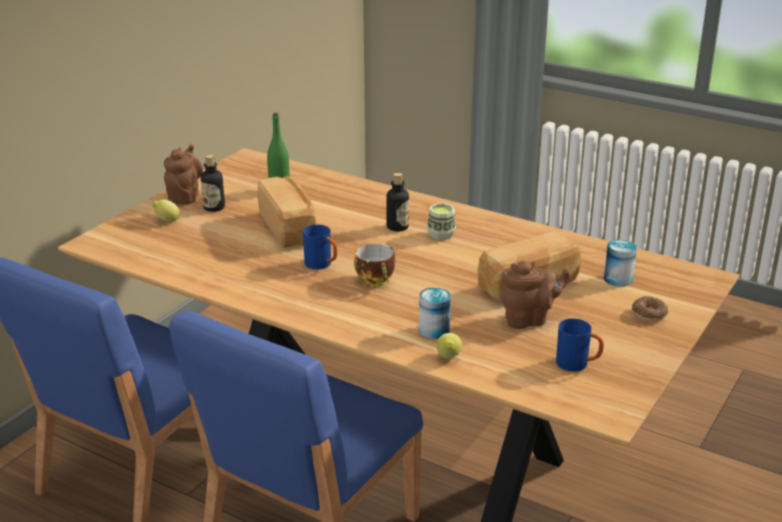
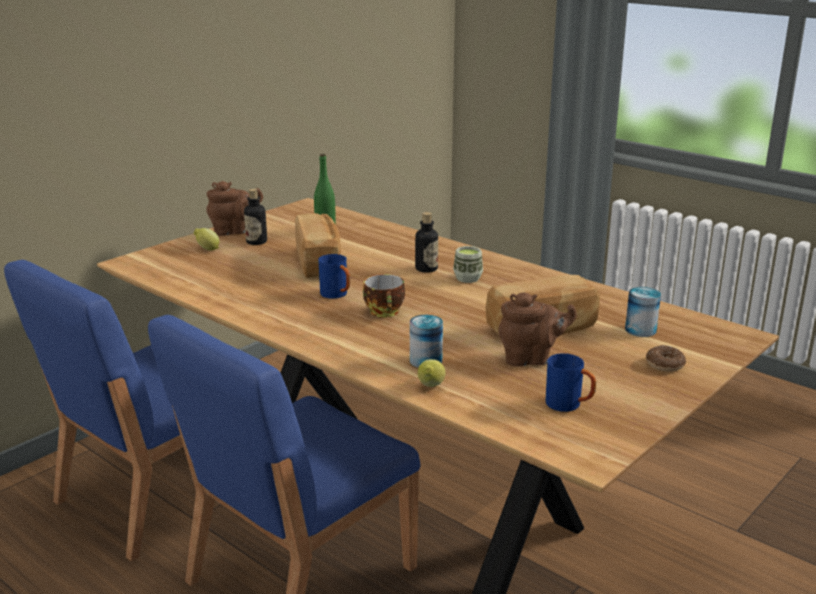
camera: 10 degrees right, 5 degrees down
brown teapot [164,144,203,204] -> brown teapot turned 60 degrees clockwise [206,181,263,236]

